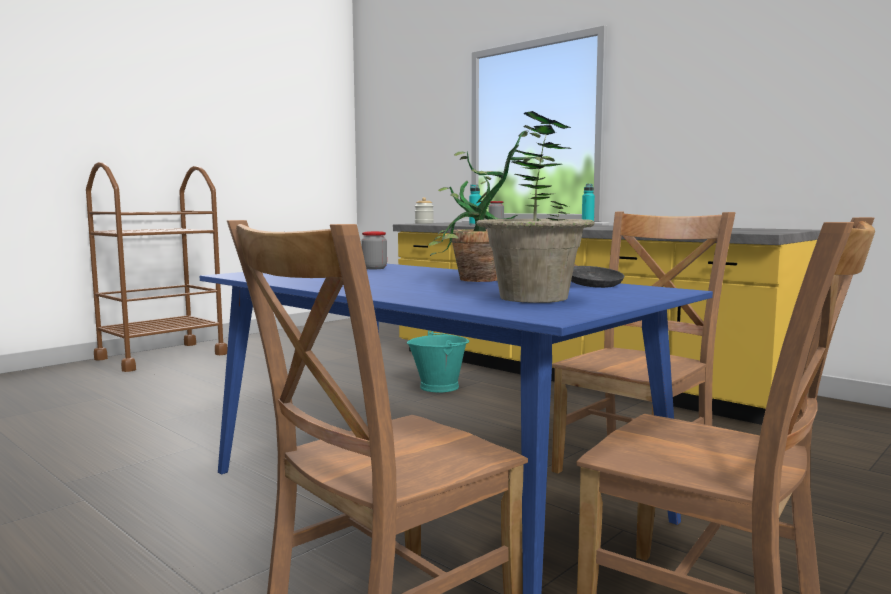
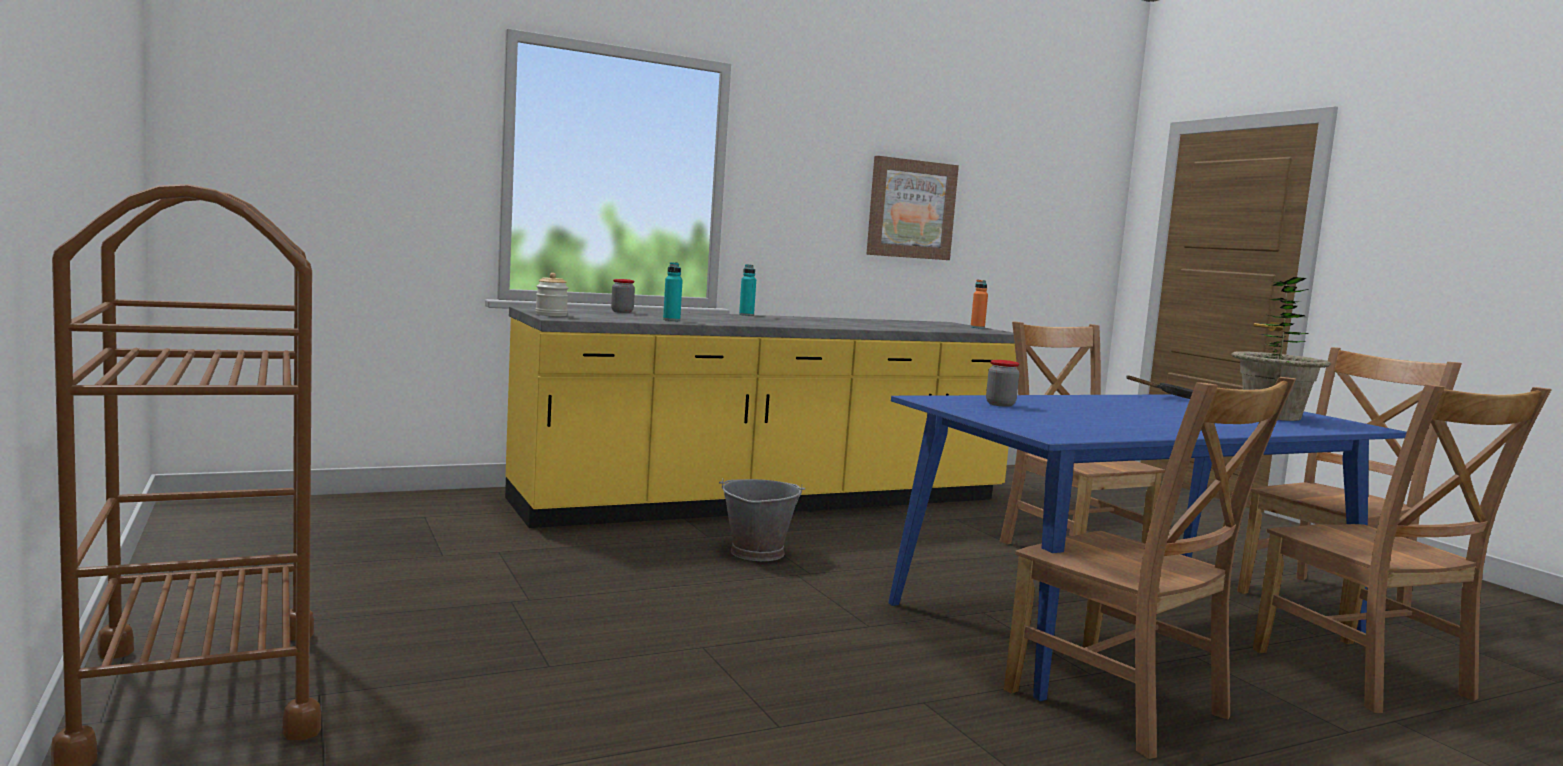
camera: 70 degrees left, 0 degrees up
turquoise bucket [407,331,469,392] -> grey bucket [719,479,806,561]
potted plant [429,130,555,282] -> none
none -> picture [866,156,959,260]
none -> orange bottle [971,280,988,329]
none -> brown chair [1004,377,1296,759]

